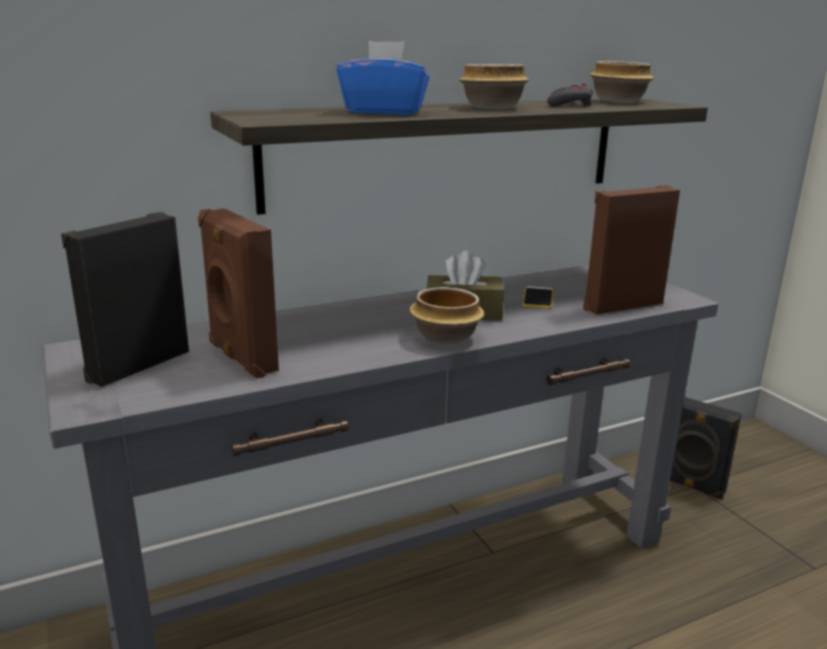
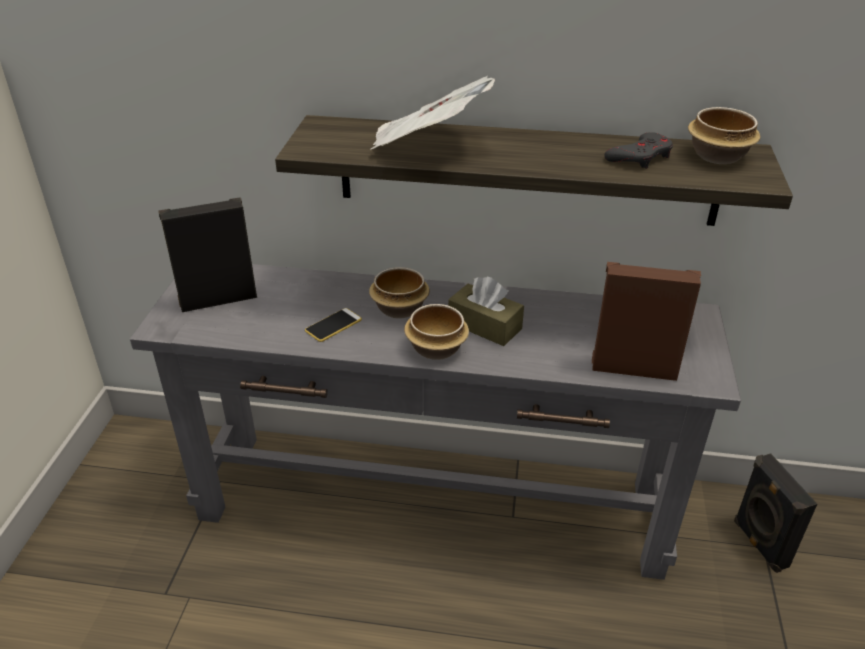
camera: 35 degrees right, 15 degrees up
brown speaker [198,208,279,378] -> none
blue tissue box [336,41,430,115] -> newspaper [370,76,495,150]
bowl [459,64,530,109] -> bowl moved to [369,267,430,319]
phone [523,286,553,309] -> phone moved to [305,308,362,342]

